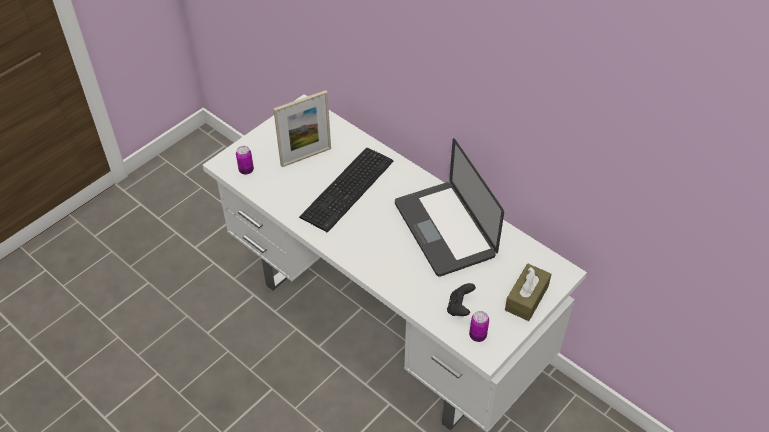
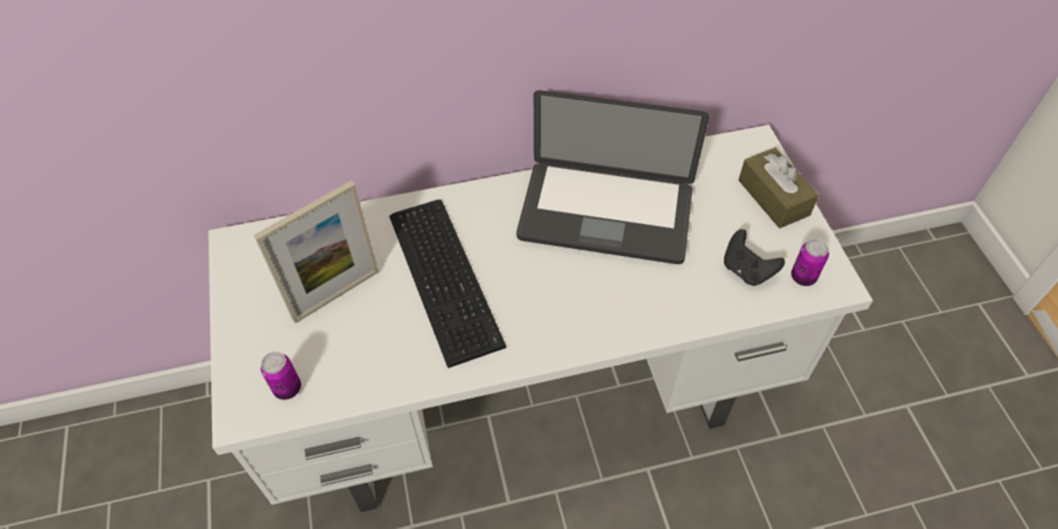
camera: 55 degrees left, 5 degrees up
picture frame [273,90,331,167] -> picture frame turned 45 degrees clockwise [254,181,379,323]

